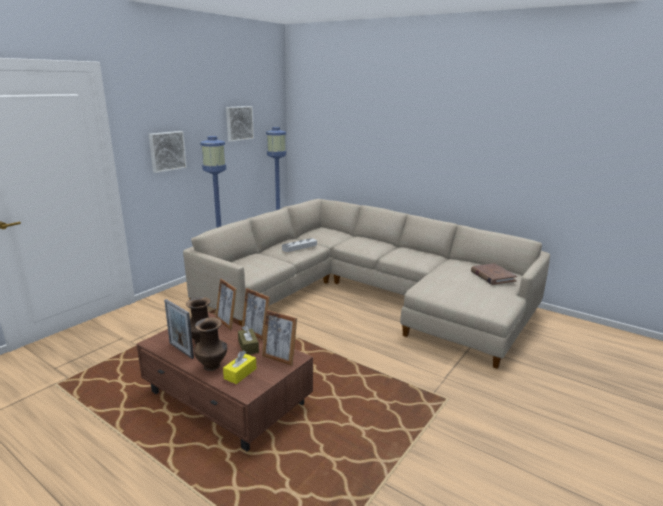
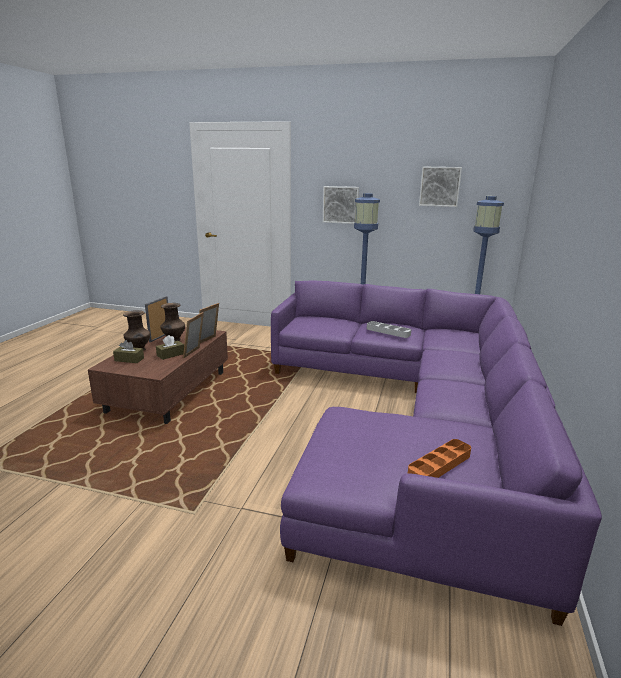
camera: 70 degrees right, 0 degrees up
beige sofa [183,199,550,369] -> purple sofa [271,280,602,626]
yellow tissue box [223,350,257,384] -> brown tissue box [113,340,144,363]
picture frame [262,310,297,366] -> none
brown book [471,263,517,285] -> orange tray [408,439,471,478]

